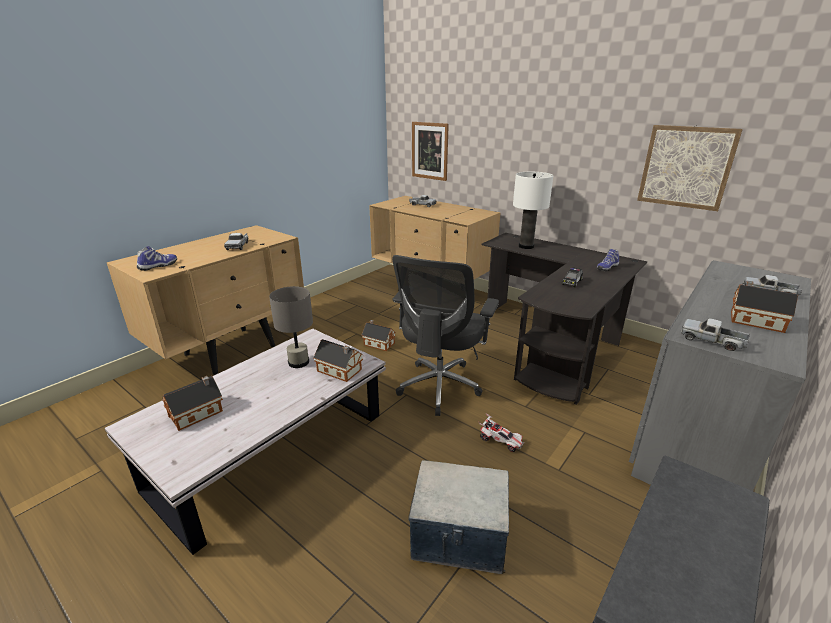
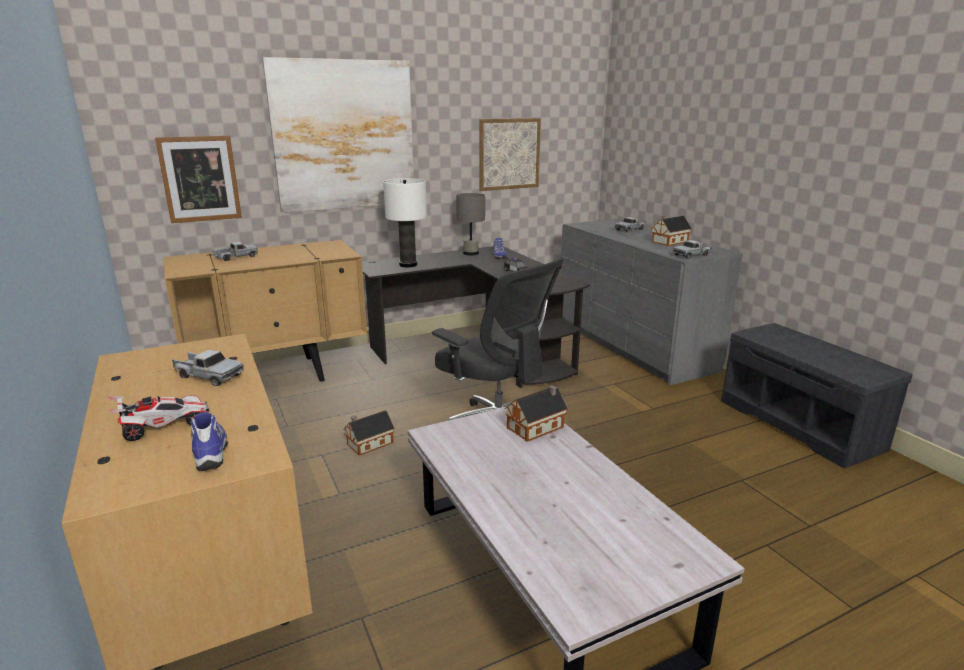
camera: 65 degrees left, 5 degrees down
toy house [162,376,223,431] -> none
grey table lamp [269,286,313,368] -> grey table lamp moved to [456,193,485,255]
storage box [409,460,509,574] -> none
toy car [479,414,524,452] -> toy car moved to [108,395,210,441]
none -> picture [262,57,414,213]

